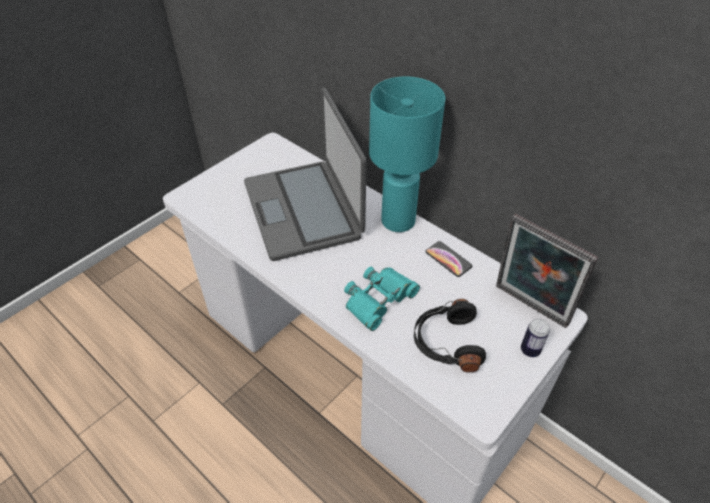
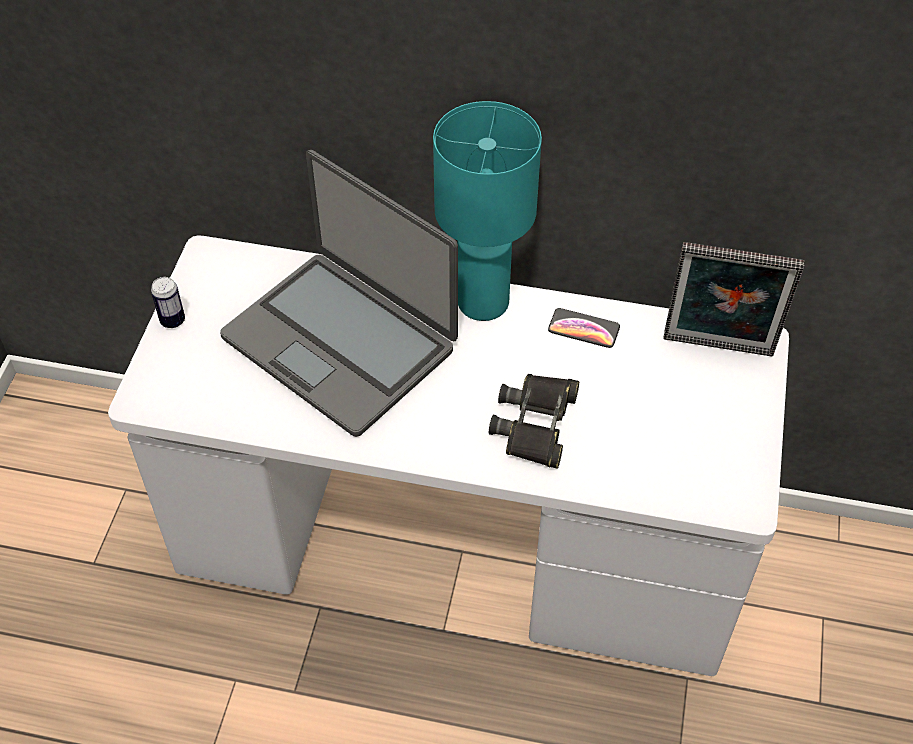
camera: 30 degrees left, 5 degrees up
turquoise binoculars [344,267,420,331] -> black binoculars [489,374,579,469]
black headphones [414,299,486,373] -> none
can [521,318,550,357] -> can moved to [151,277,185,328]

